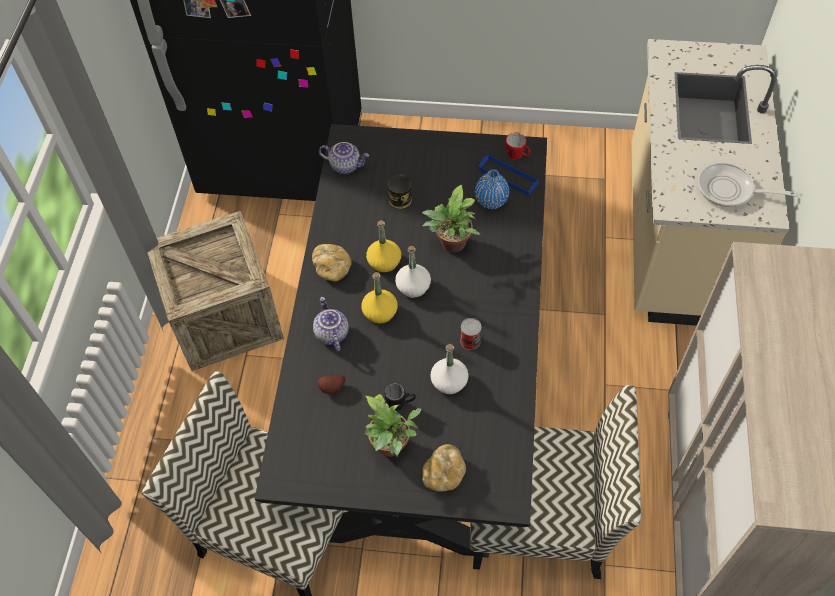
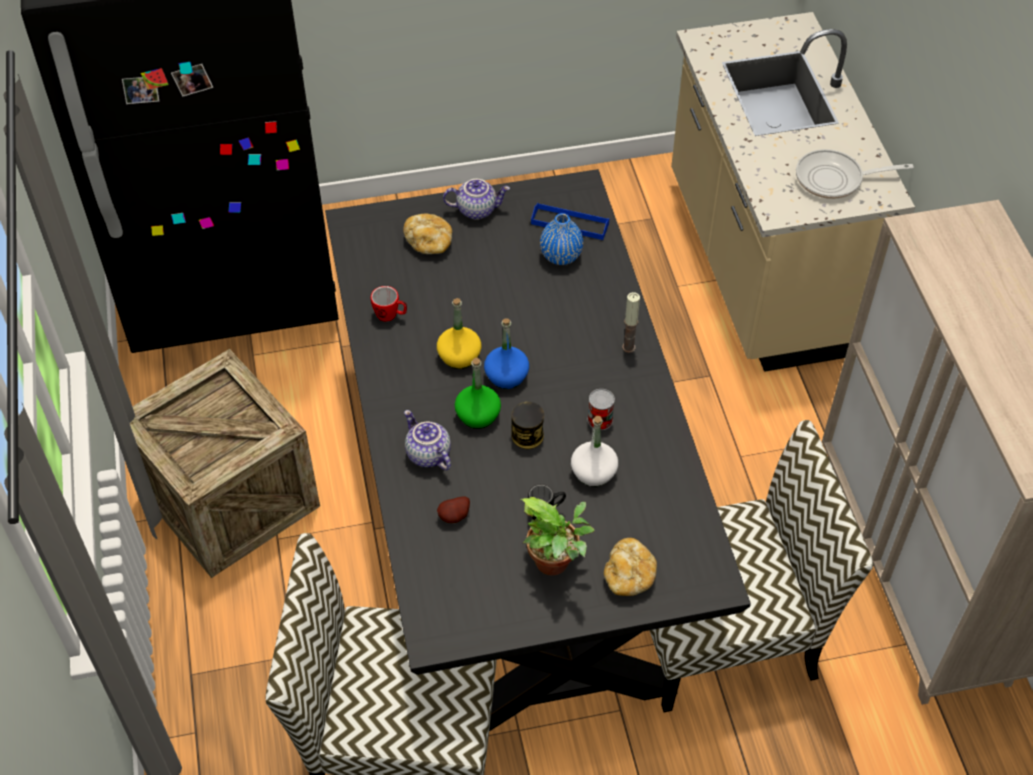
camera: 20 degrees left, 5 degrees down
bread [312,244,352,281] -> bread moved to [403,214,452,254]
teapot [319,142,369,174] -> teapot moved to [443,179,510,220]
yellow bottle [361,272,398,324] -> green bottle [455,358,501,429]
can [388,175,412,209] -> can moved to [511,402,544,449]
white bottle [395,246,431,298] -> blue bottle [484,318,529,389]
potted plant [422,185,480,252] -> none
mug [505,133,531,159] -> mug moved to [371,286,407,322]
none -> candle [622,292,640,353]

